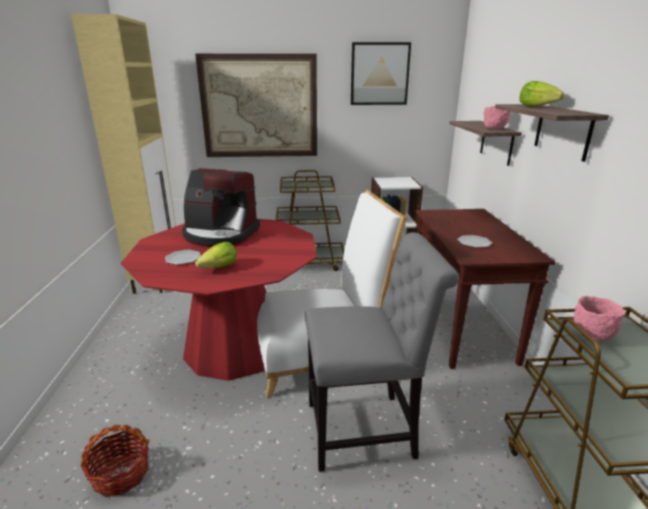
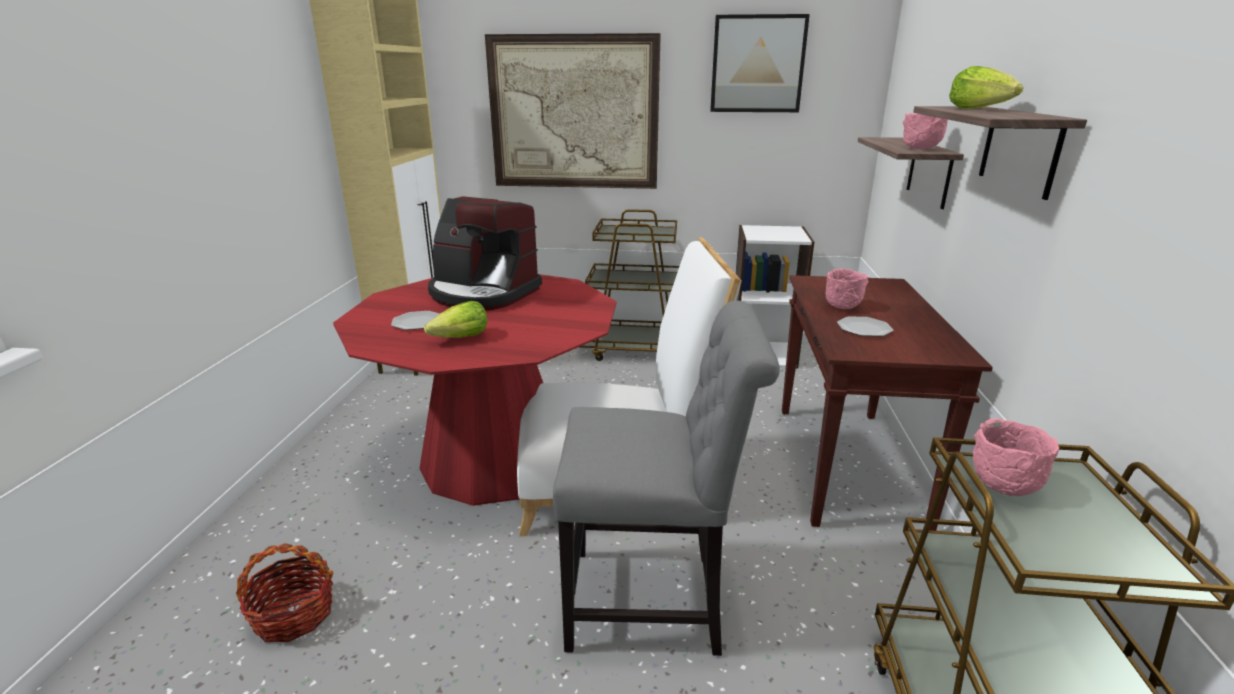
camera: 10 degrees right, 0 degrees up
none -> pink bowl [826,268,869,309]

